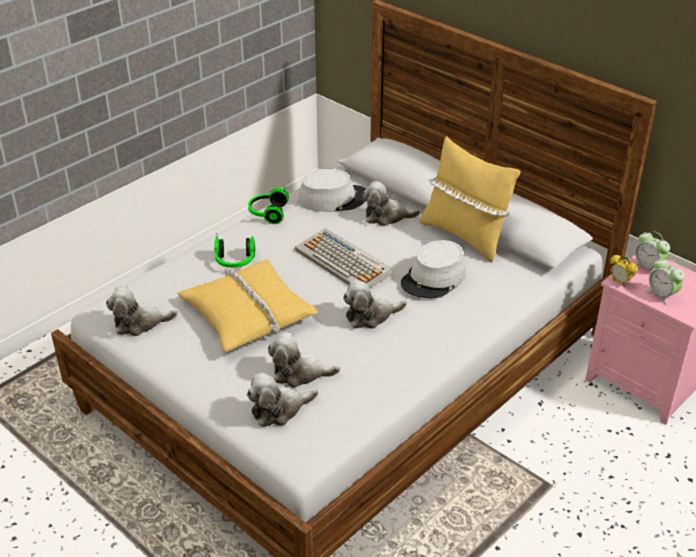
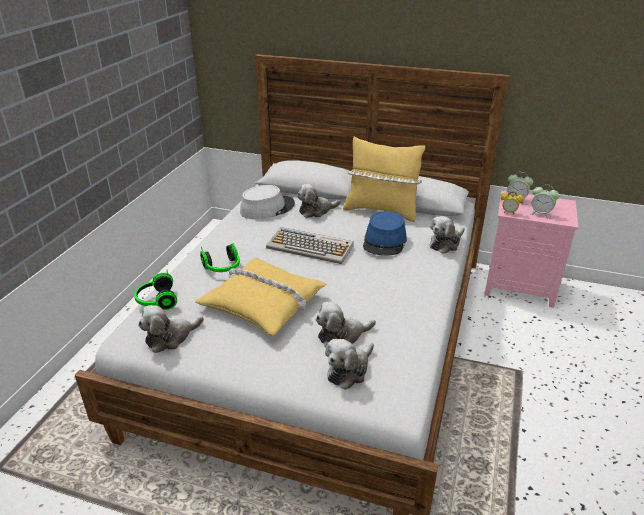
camera: 25 degrees left, 5 degrees down
headphones [248,186,289,224] -> headphones moved to [134,271,177,310]
plush toy [343,280,407,329] -> plush toy moved to [430,216,465,254]
grey hat [401,240,466,298] -> blue hat [363,211,407,256]

